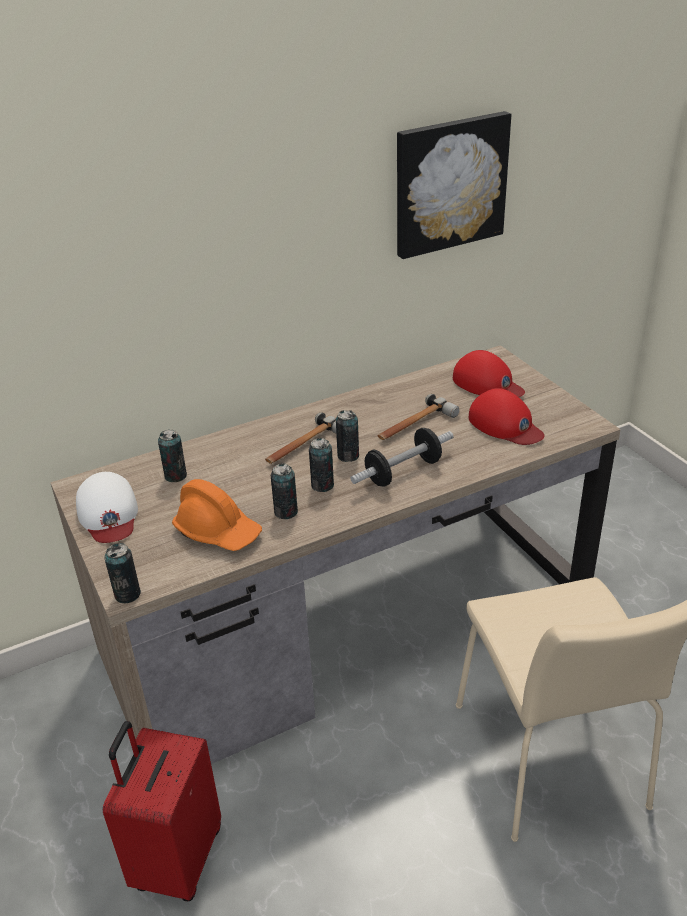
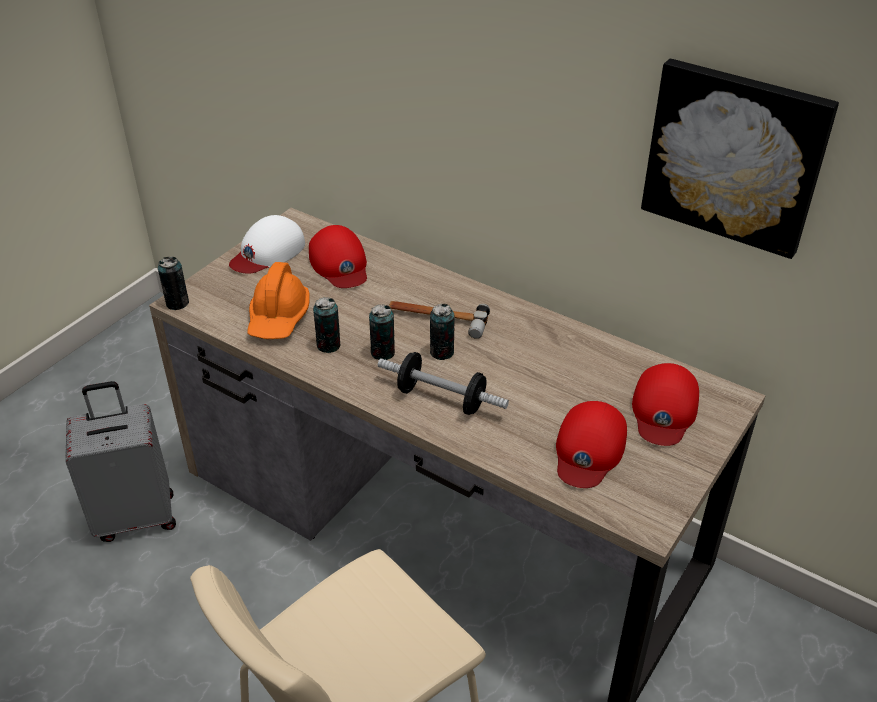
camera: 60 degrees right, 5 degrees up
red suitcase [103,721,221,901] -> grey suitcase [65,381,176,542]
can [158,430,187,482] -> red cap [309,225,367,288]
hammer [378,394,459,440] -> none

